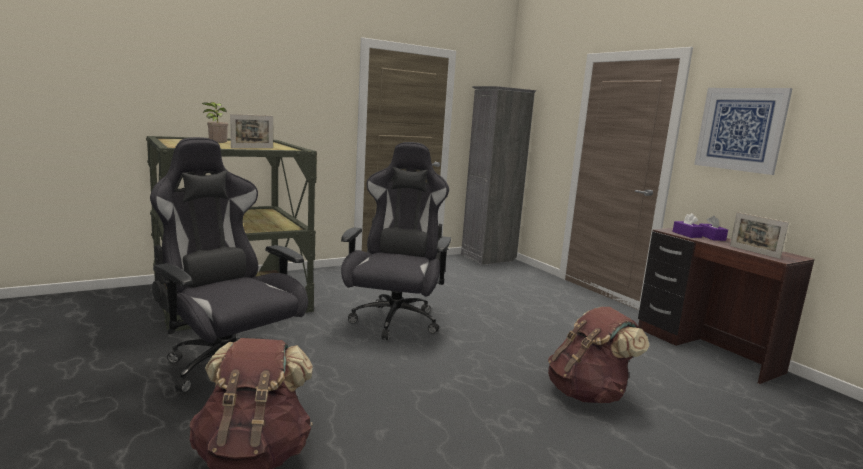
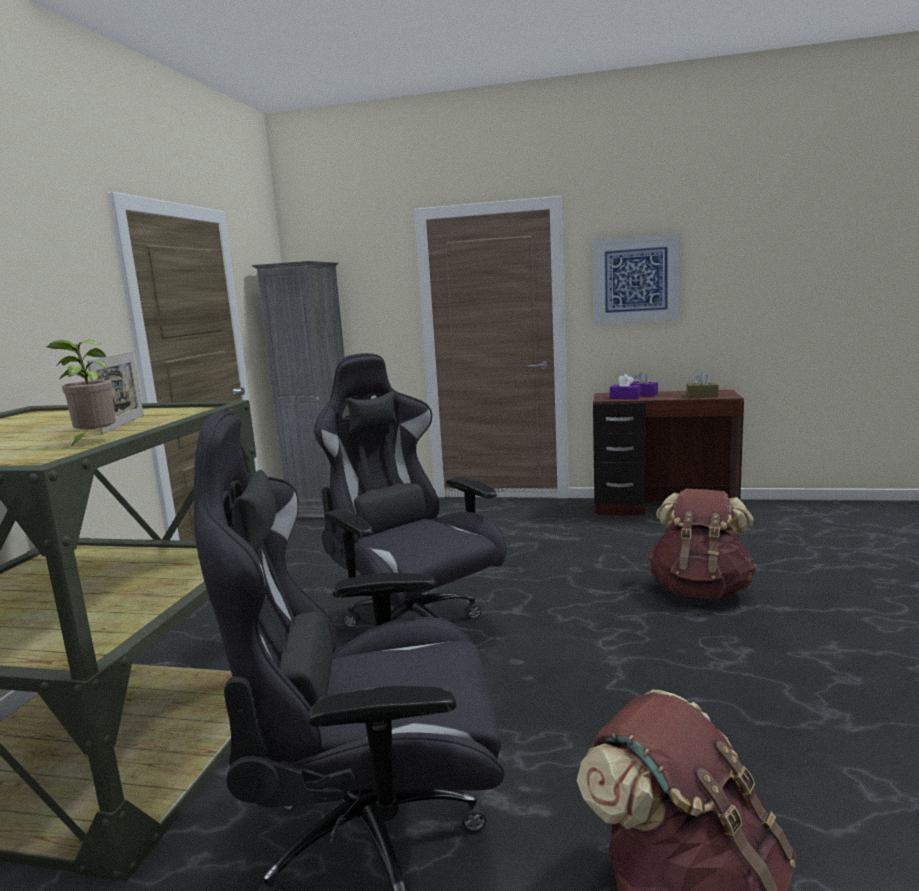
camera: 45 degrees left, 0 degrees up
picture frame [730,212,789,259] -> brown tissue box [686,372,718,398]

